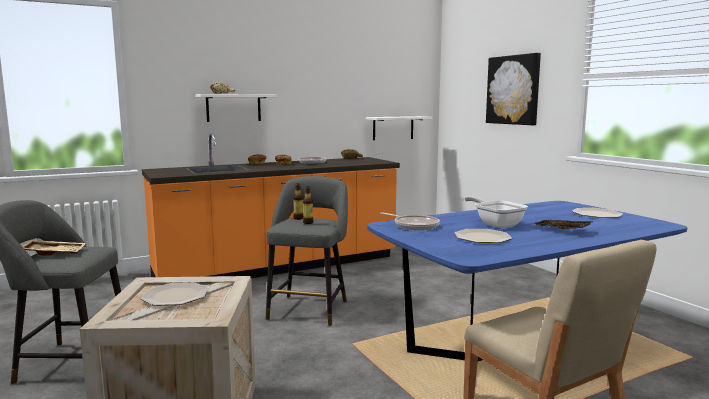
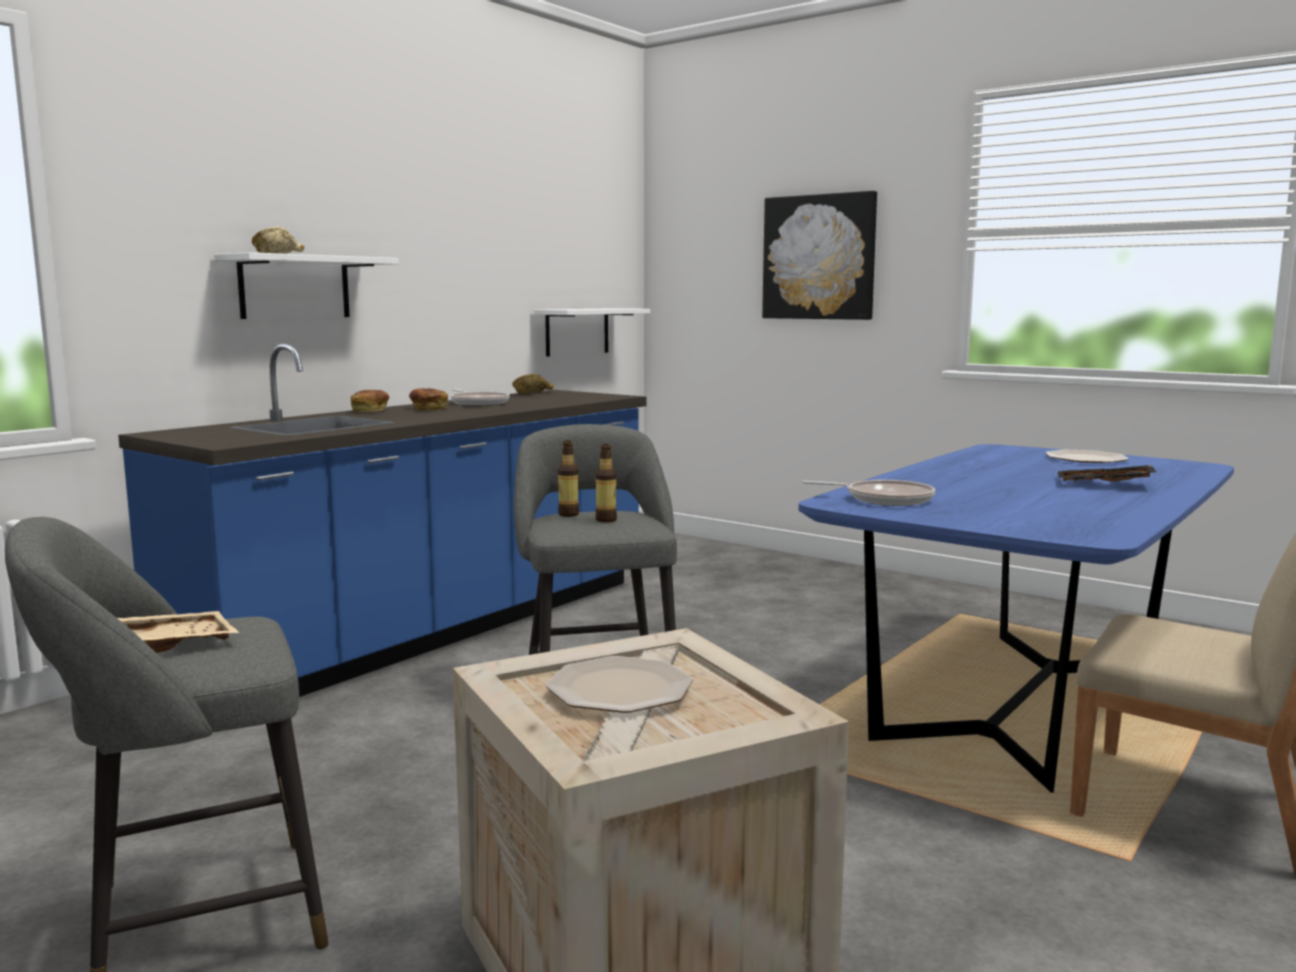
camera: 25 degrees left, 0 degrees up
orange counter [142,133,400,278] -> blue counter [118,344,647,697]
plate [454,229,512,243] -> none
frying pan [465,196,528,228] -> none

